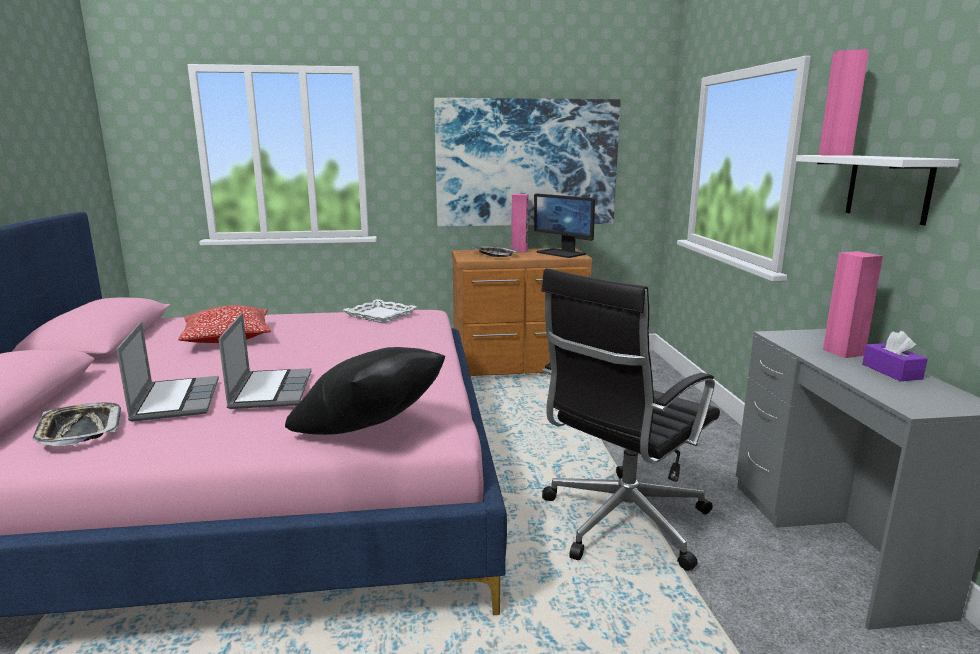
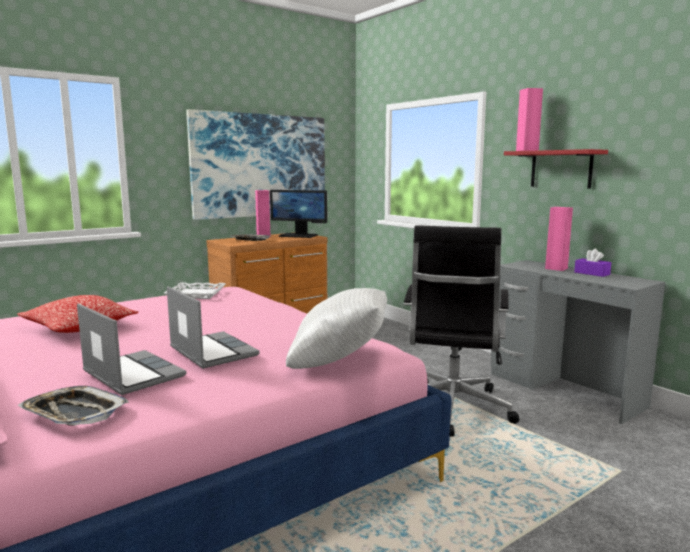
camera: 30 degrees left, 5 degrees down
black pillow [285,347,445,435] -> white pillow [286,288,387,369]
white shelf [796,155,959,226] -> red shelf [504,149,608,189]

